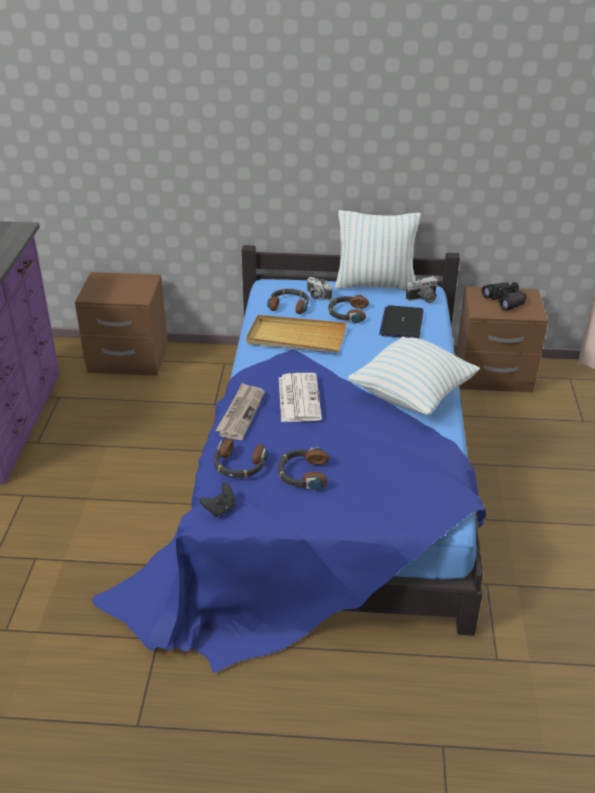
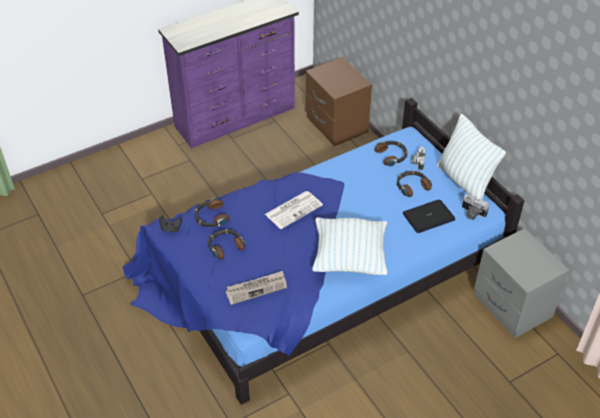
camera: 55 degrees right, 10 degrees up
newspaper [215,383,265,440] -> newspaper moved to [226,271,287,305]
beige tray [246,315,346,352] -> none
brown nightstand [456,286,548,392] -> grey nightstand [474,228,570,338]
black binoculars [482,282,527,311] -> none

